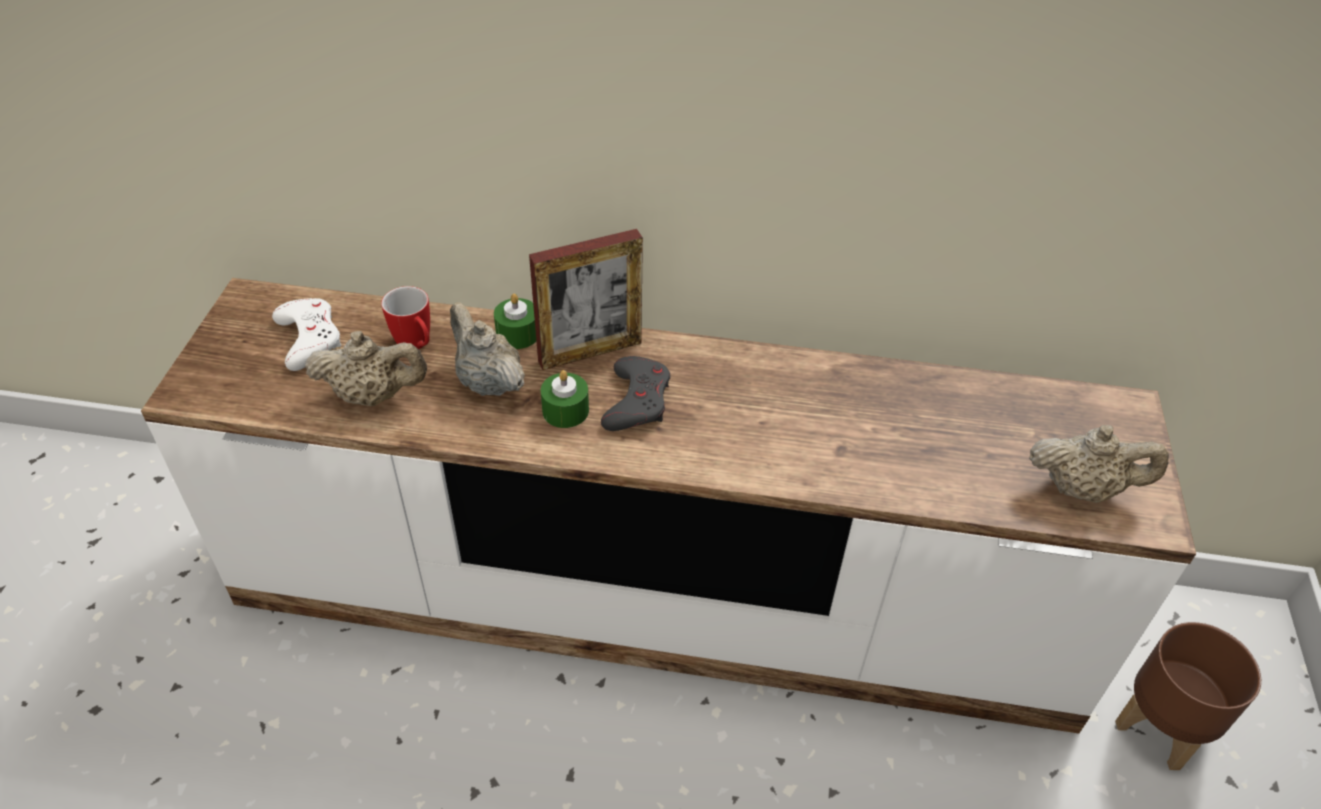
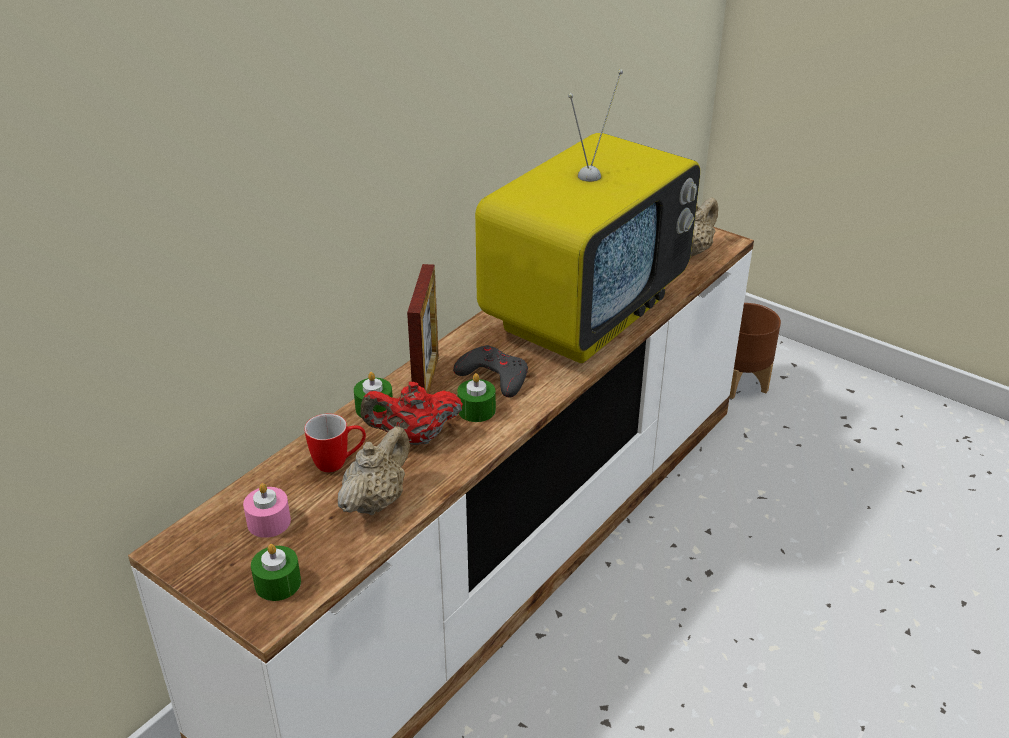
camera: 60 degrees left, 10 degrees down
white game controller [272,298,341,371] -> pink candle [243,483,291,538]
beige teapot [450,302,525,396] -> red teapot [361,382,463,445]
none -> green candle [251,544,301,601]
none -> television [475,70,700,363]

